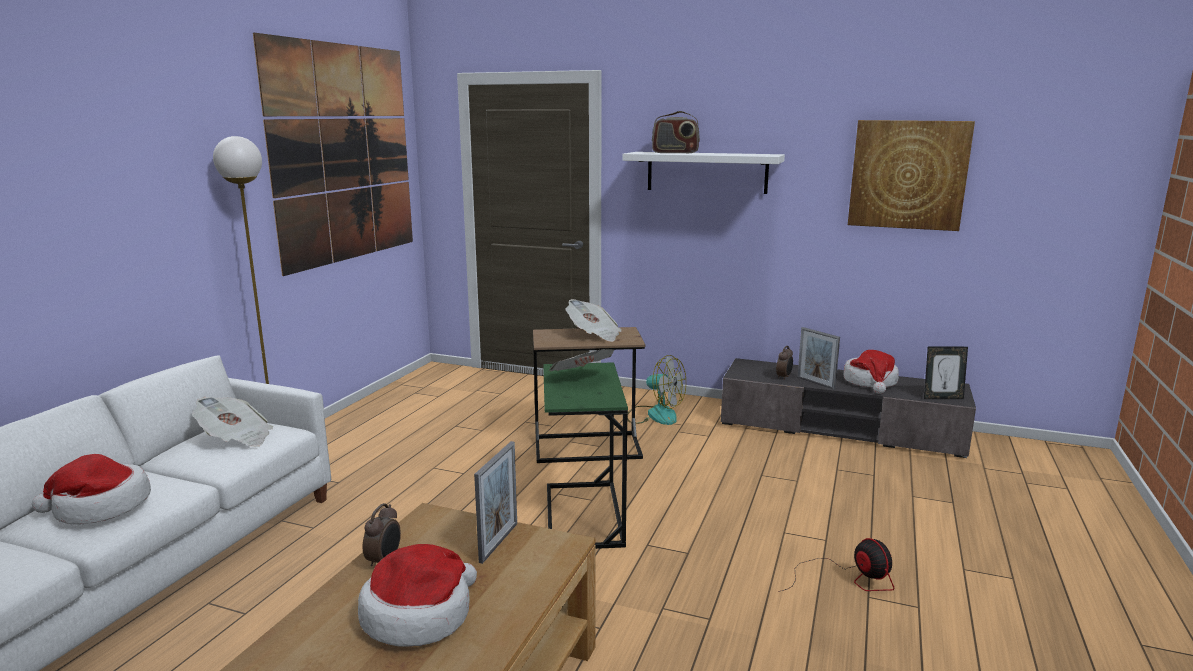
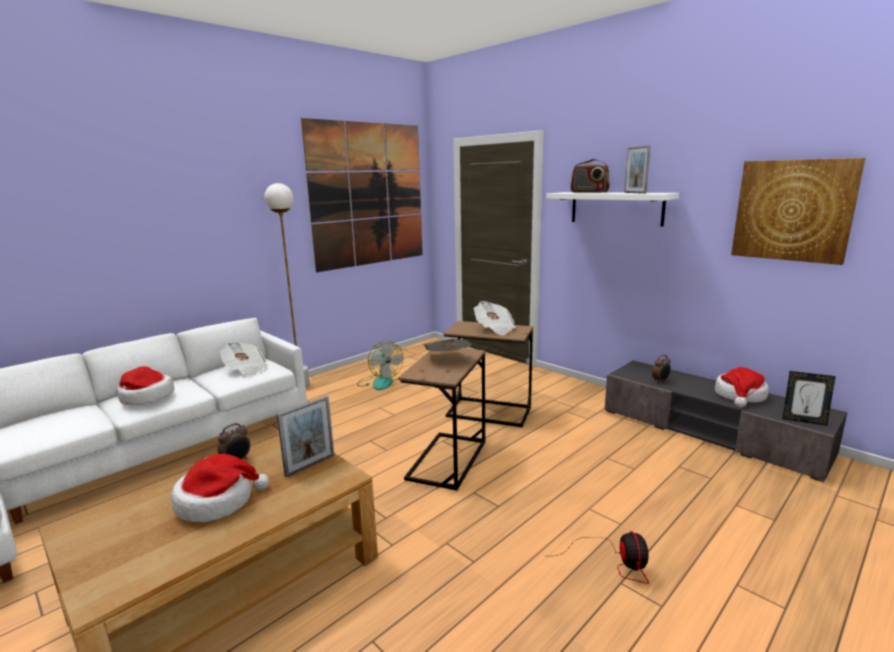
camera: 25 degrees right, 0 degrees up
green side table [543,362,628,549] -> brown side table [398,348,485,490]
fan [627,355,686,425] -> fan moved to [357,341,403,390]
picture frame [797,327,840,390] -> picture frame moved to [624,145,651,194]

